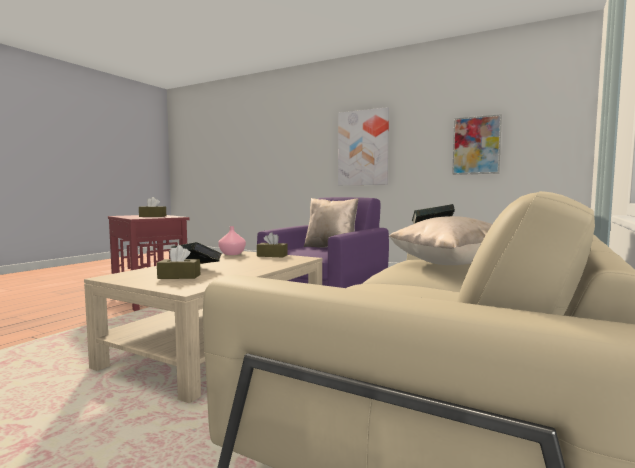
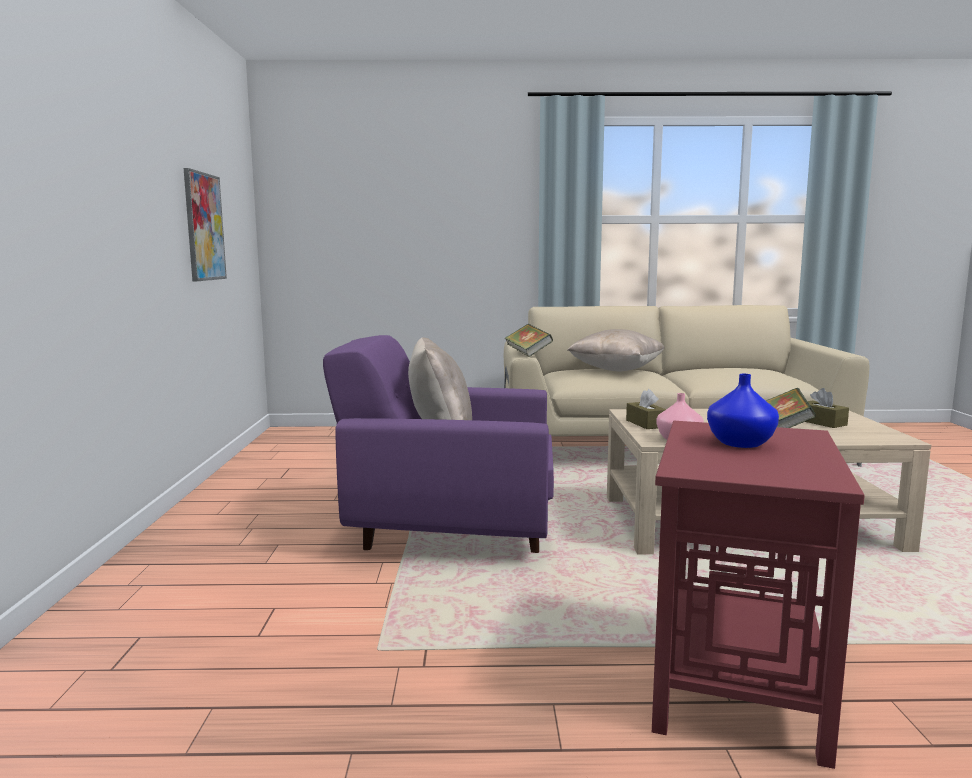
camera: 120 degrees left, 5 degrees up
brown tissue box [139,197,166,217] -> blue vase [707,374,779,448]
picture [338,107,389,185] -> none

